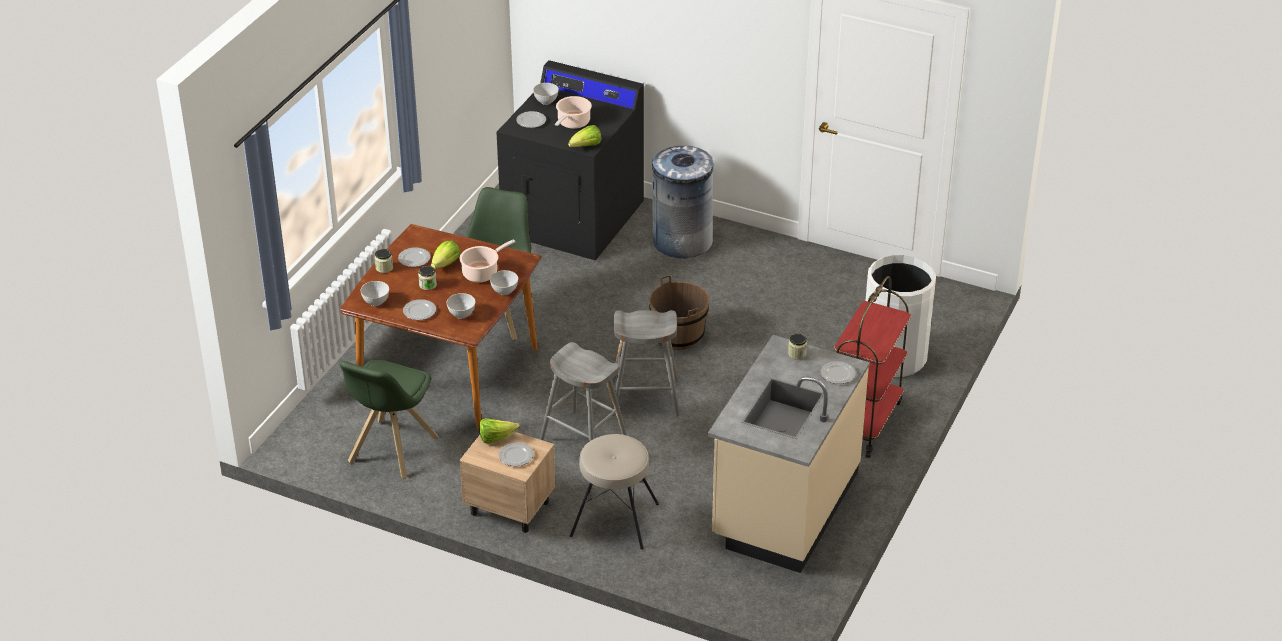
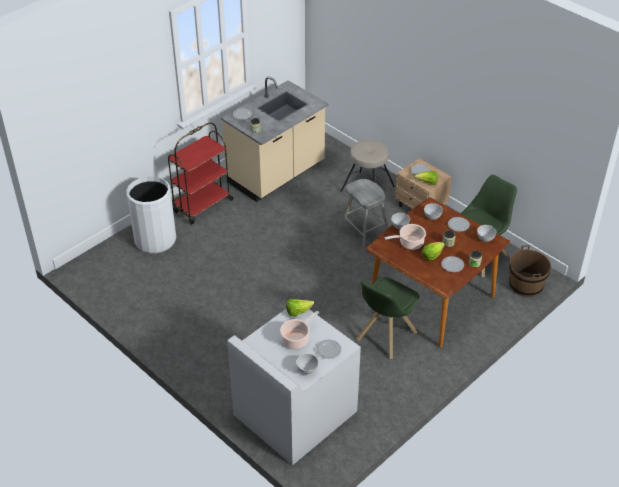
camera: 160 degrees left, 5 degrees up
black washing machine [496,60,644,261] -> white washing machine [227,308,361,466]
grey stool [612,310,680,416] -> none
brown bucket [649,275,710,350] -> brown bucket moved to [509,245,551,297]
grey trash can [652,145,714,258] -> none

